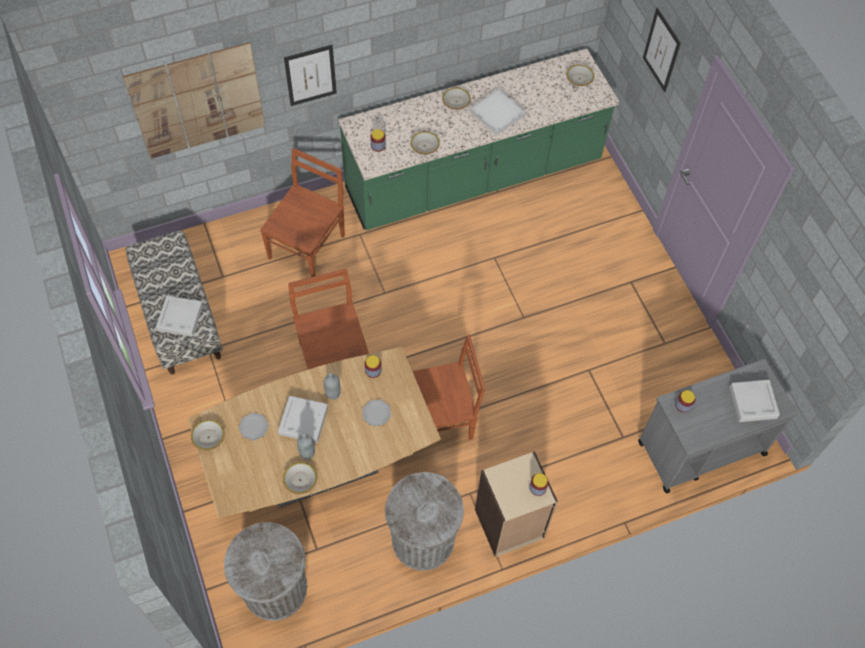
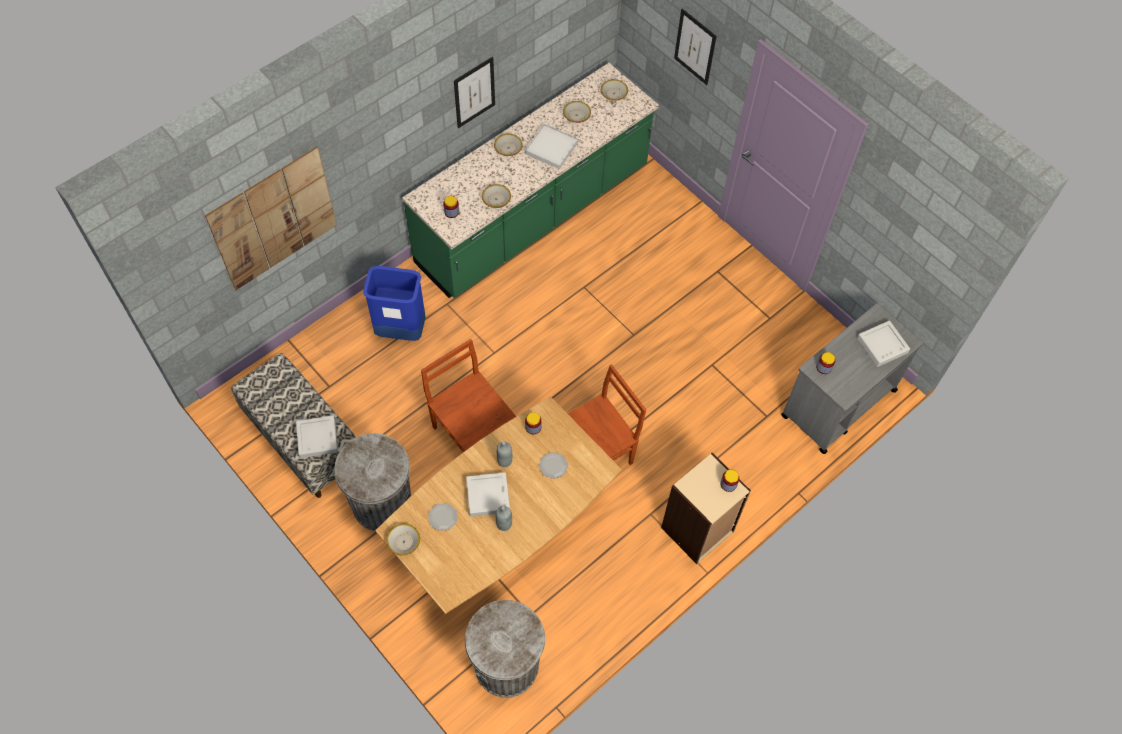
camera: 20 degrees left, 0 degrees up
brown chair [260,148,345,277] -> blue trash can [363,266,426,341]
bowl [283,462,317,494] -> bowl moved to [563,101,591,123]
picture [284,45,337,106] -> picture moved to [454,57,495,128]
grey trash can [385,472,464,571] -> grey trash can moved to [334,433,411,531]

